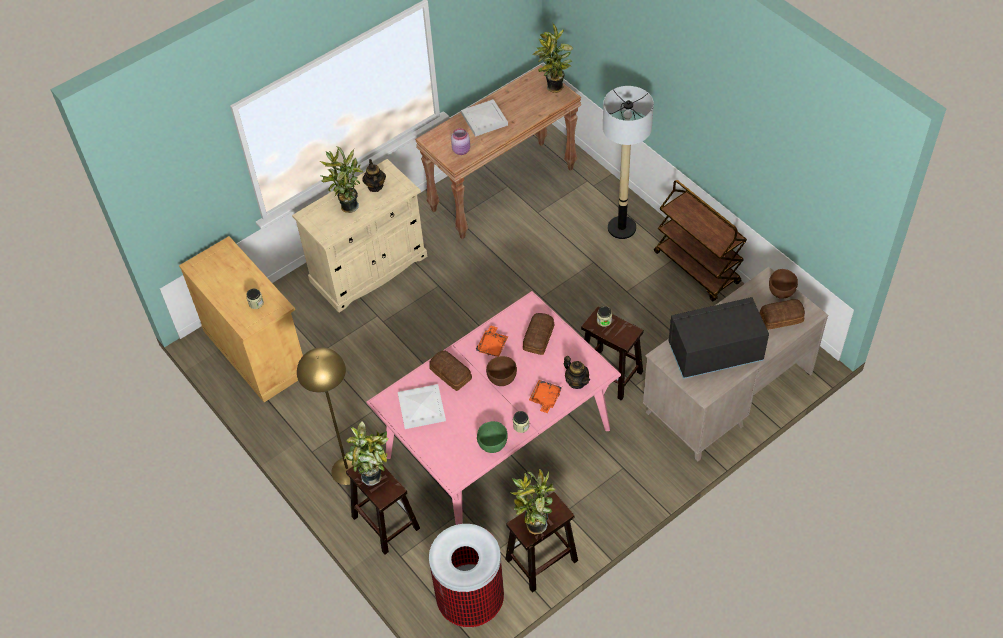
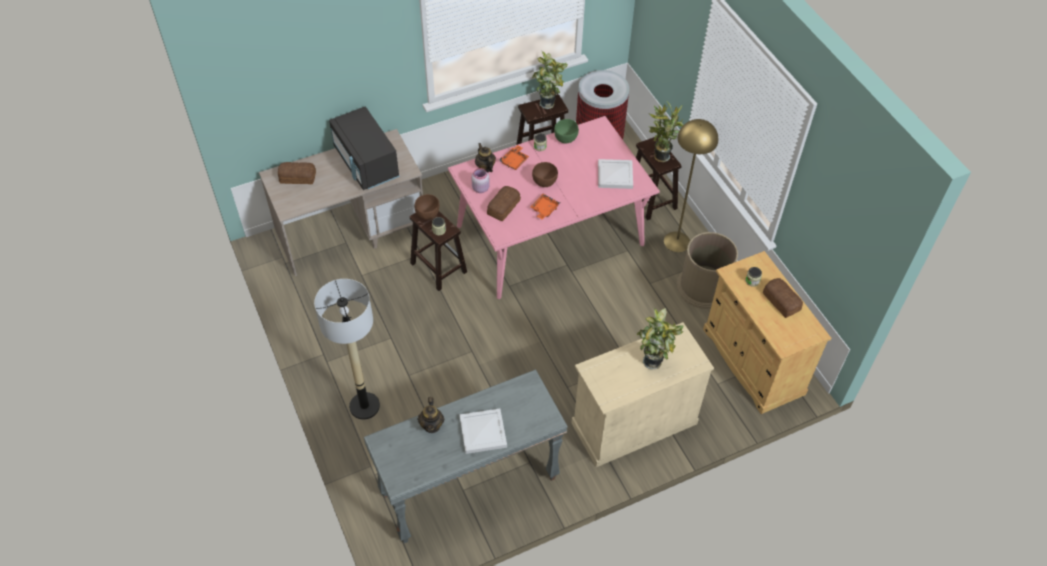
camera: 170 degrees left, 0 degrees up
teapot [363,159,386,192] -> teapot moved to [418,397,444,433]
brown console table [415,65,581,239] -> grey console table [364,369,568,543]
bread [429,350,472,391] -> bread moved to [763,278,803,318]
pink jar [451,128,470,155] -> pink jar moved to [472,168,490,193]
potted plant [533,24,573,93] -> none
brown cart [654,180,747,301] -> none
black microwave [669,297,769,379] -> black microwave turned 60 degrees clockwise [329,107,400,190]
brown bowl [769,269,798,299] -> brown bowl moved to [414,194,439,220]
none -> brown trash can [677,232,738,309]

